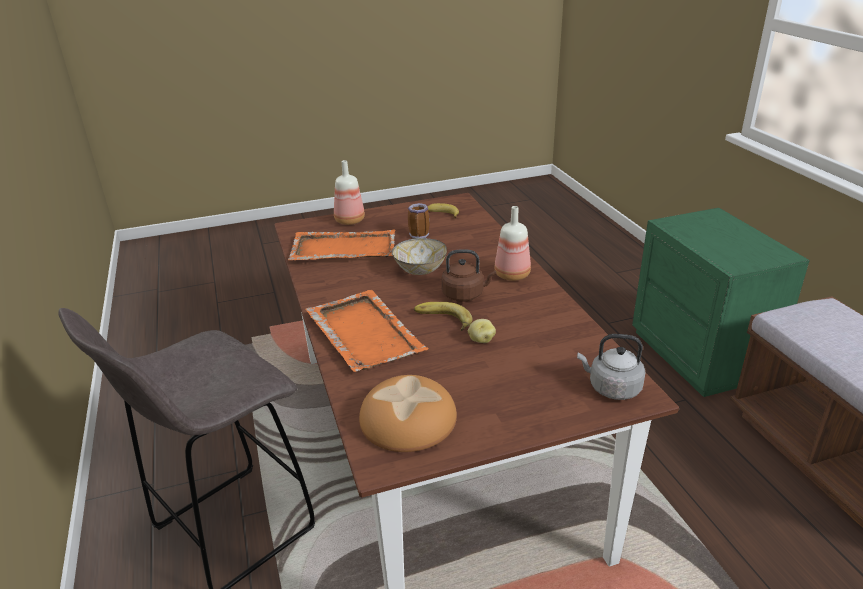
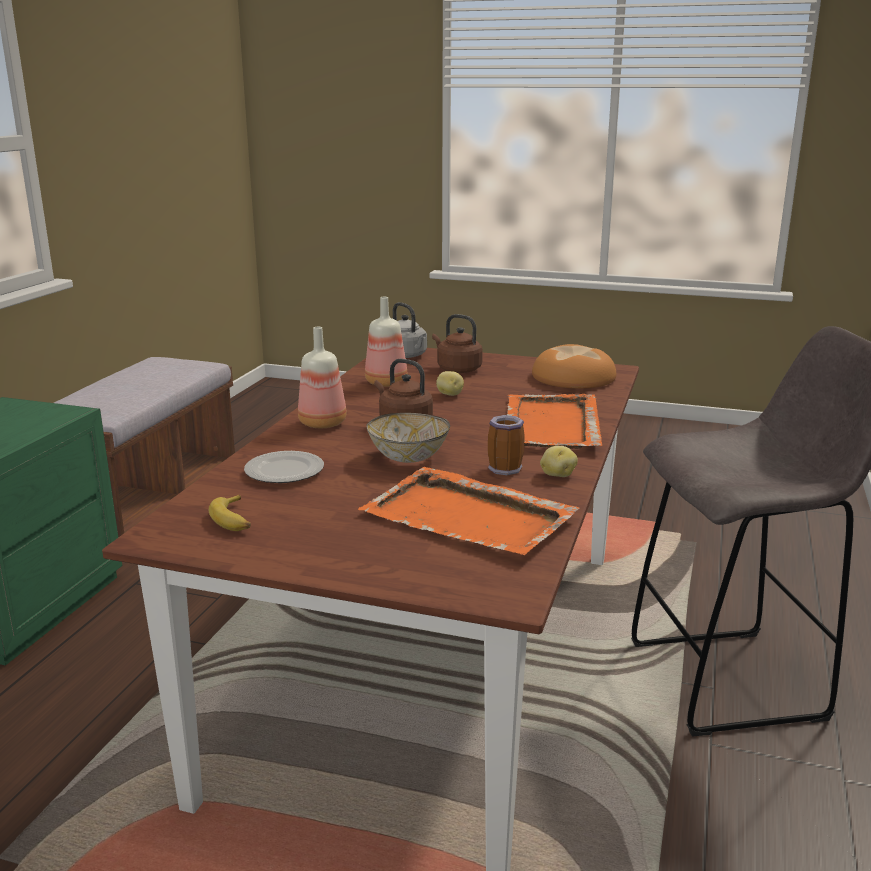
camera: 145 degrees left, 10 degrees down
bottle [334,160,365,225] -> bottle moved to [365,297,407,387]
mug [408,203,430,238] -> mug moved to [488,415,525,475]
banana [414,302,472,331] -> none
none -> plate [244,451,324,483]
none -> brown kettle [432,314,483,373]
none -> potato [540,446,578,477]

